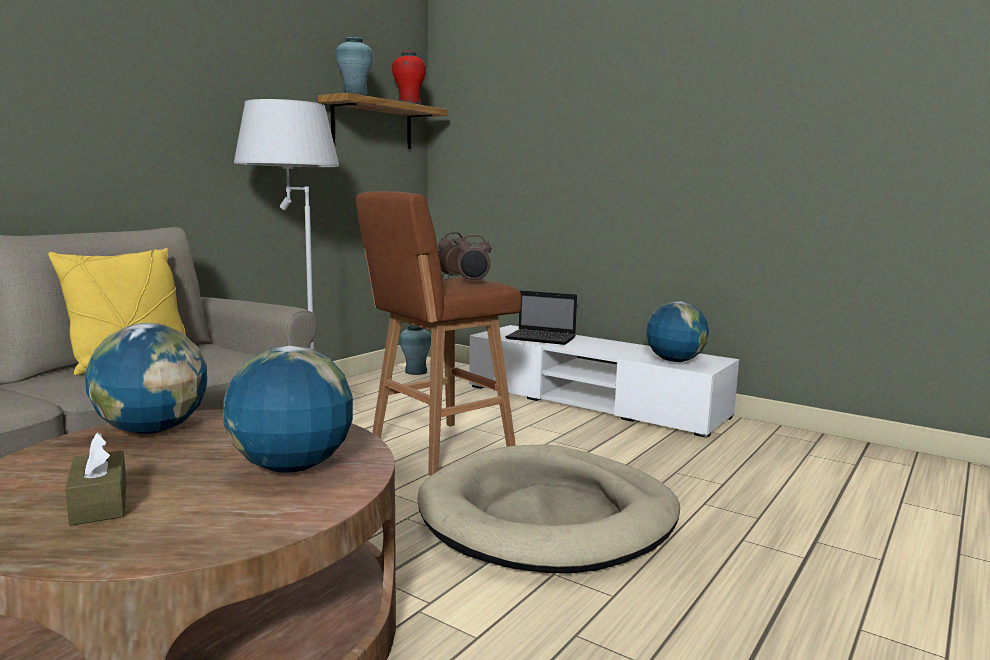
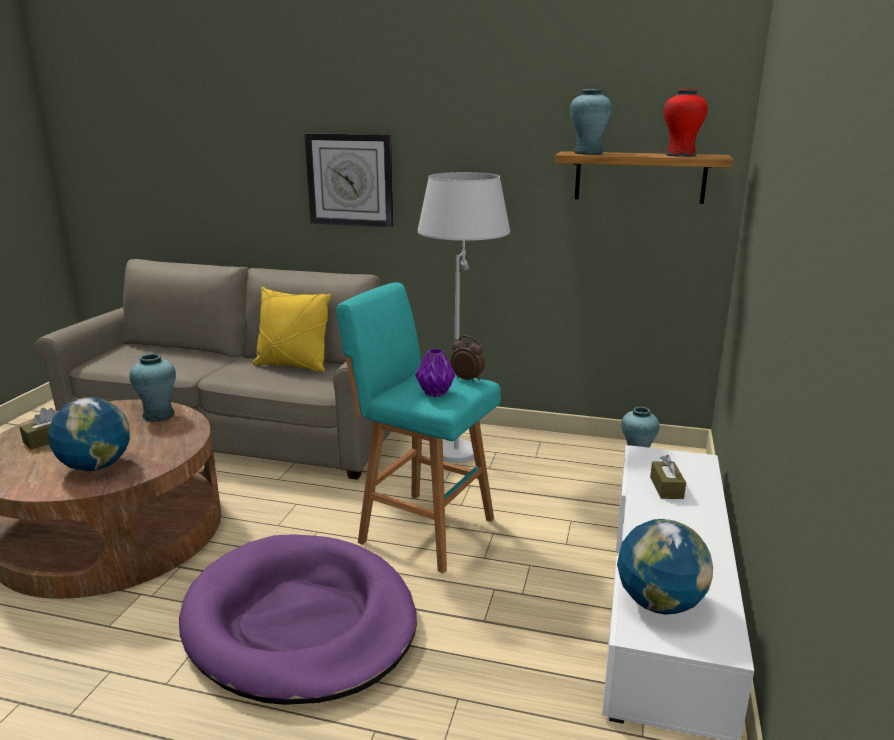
camera: 70 degrees right, 10 degrees up
globe [85,323,207,434] -> turquoise vase [129,354,176,421]
brown stool [356,191,522,476] -> turquoise stool [336,282,501,573]
beige dog bed [417,444,680,573] -> purple dog bed [179,534,417,705]
alarm clock [457,235,491,283] -> purple vase [415,349,455,397]
laptop [505,290,577,345] -> brown tissue box [650,455,686,499]
none -> wall clock [304,133,394,227]

